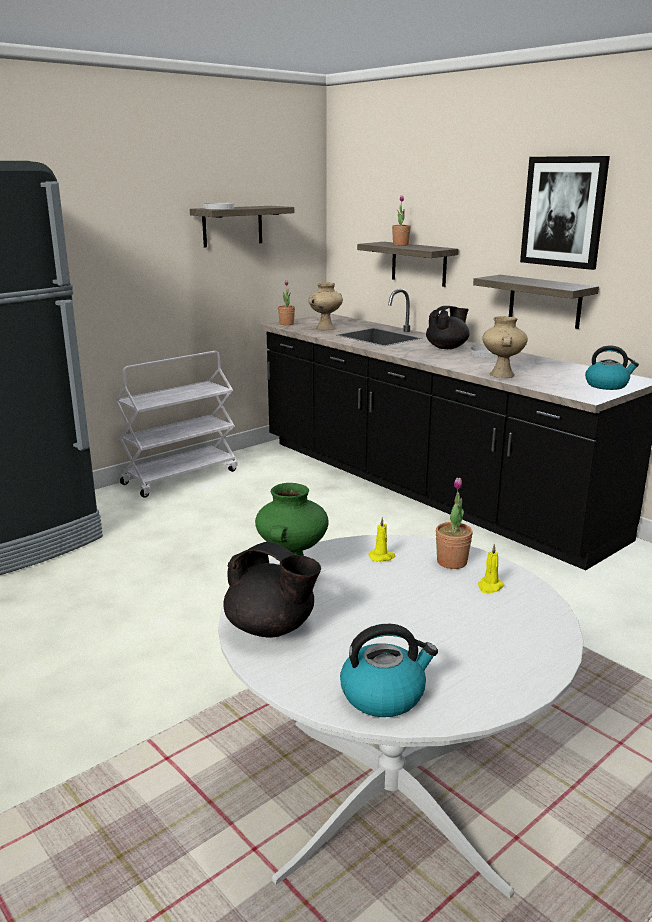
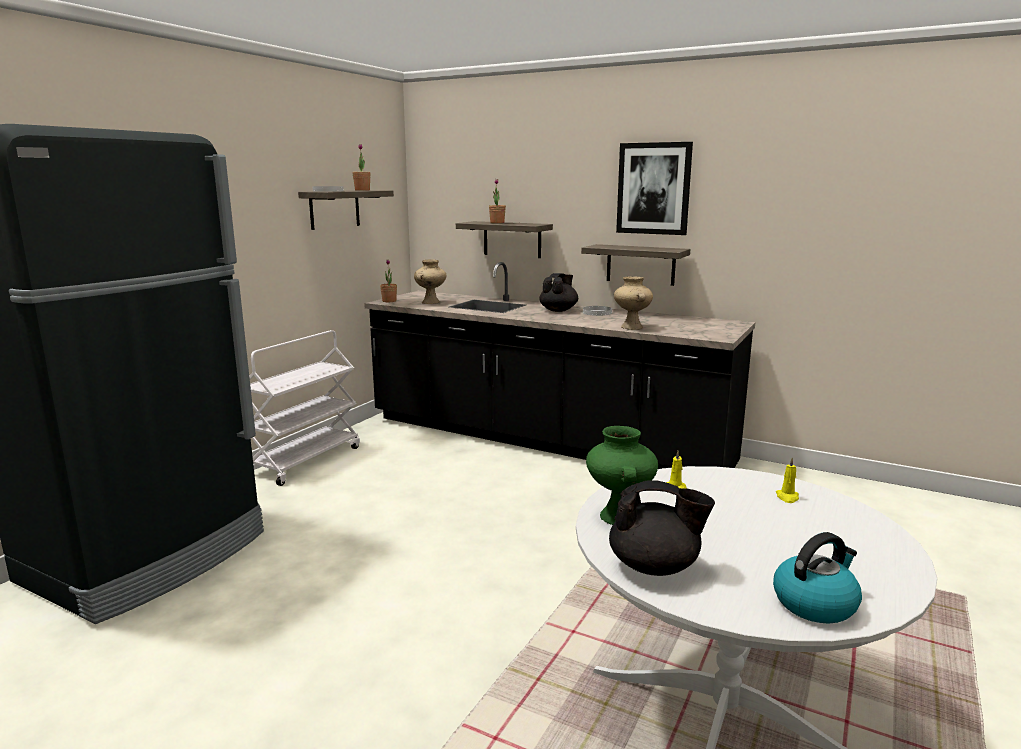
camera: 20 degrees left, 5 degrees down
potted plant [436,478,473,569] -> potted plant moved to [353,144,370,191]
kettle [585,346,639,390] -> none

